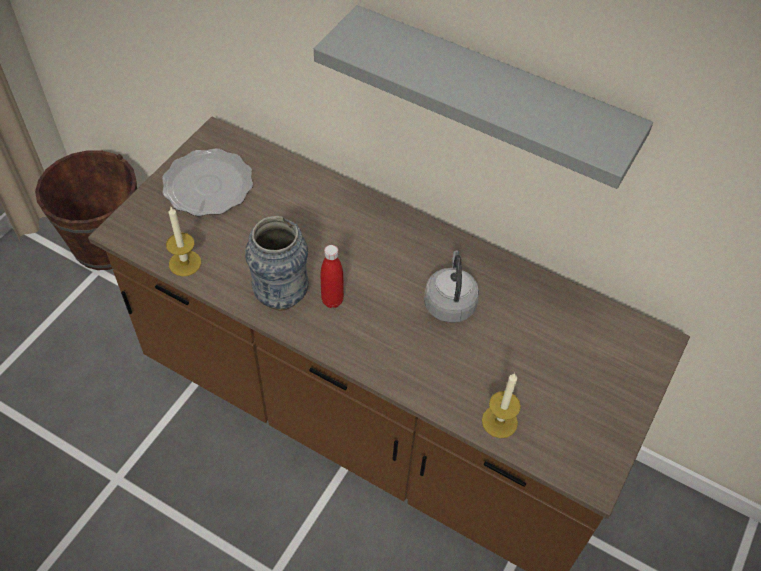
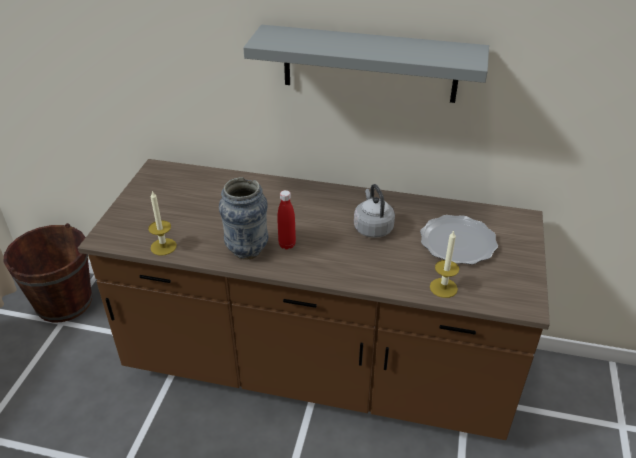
camera: 15 degrees left, 15 degrees down
plate [162,148,253,216] -> plate moved to [420,215,498,265]

